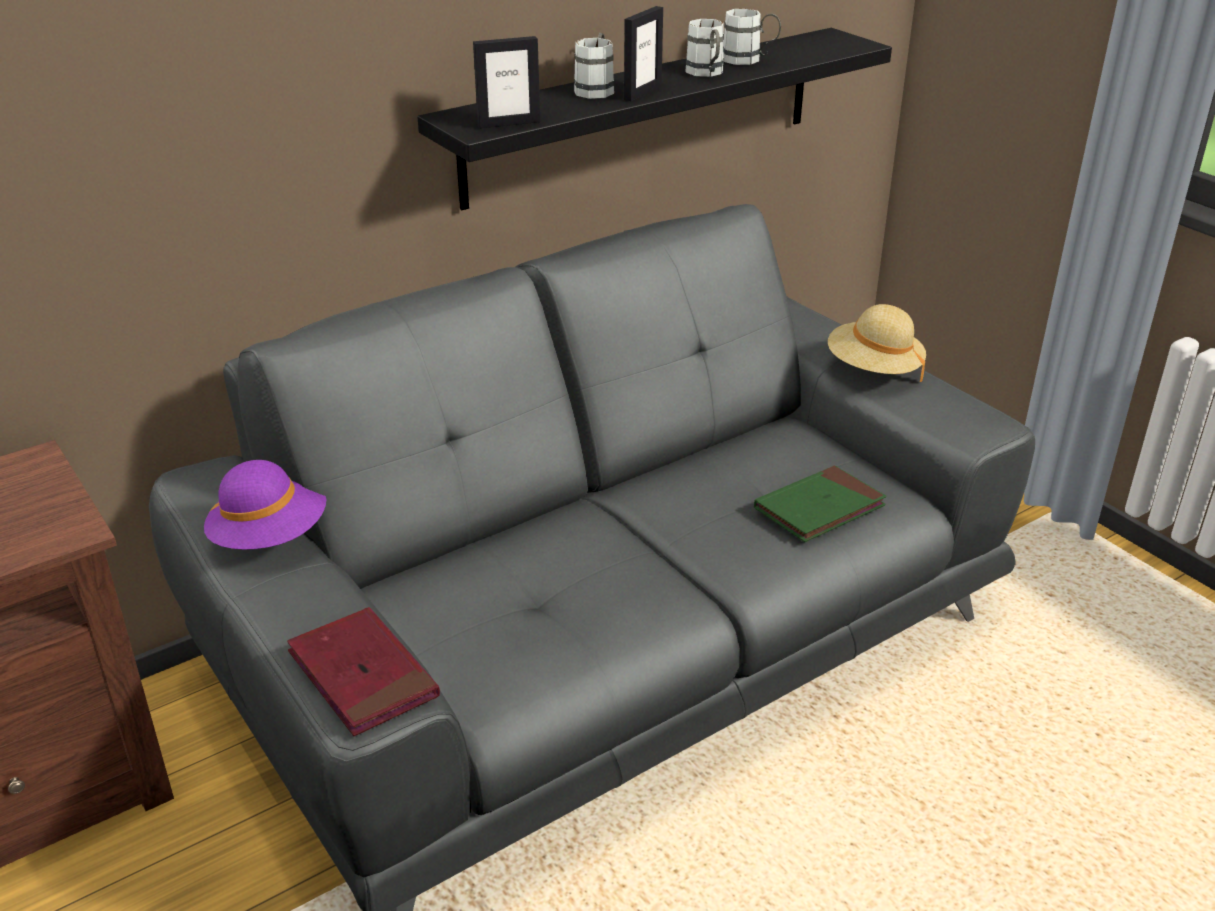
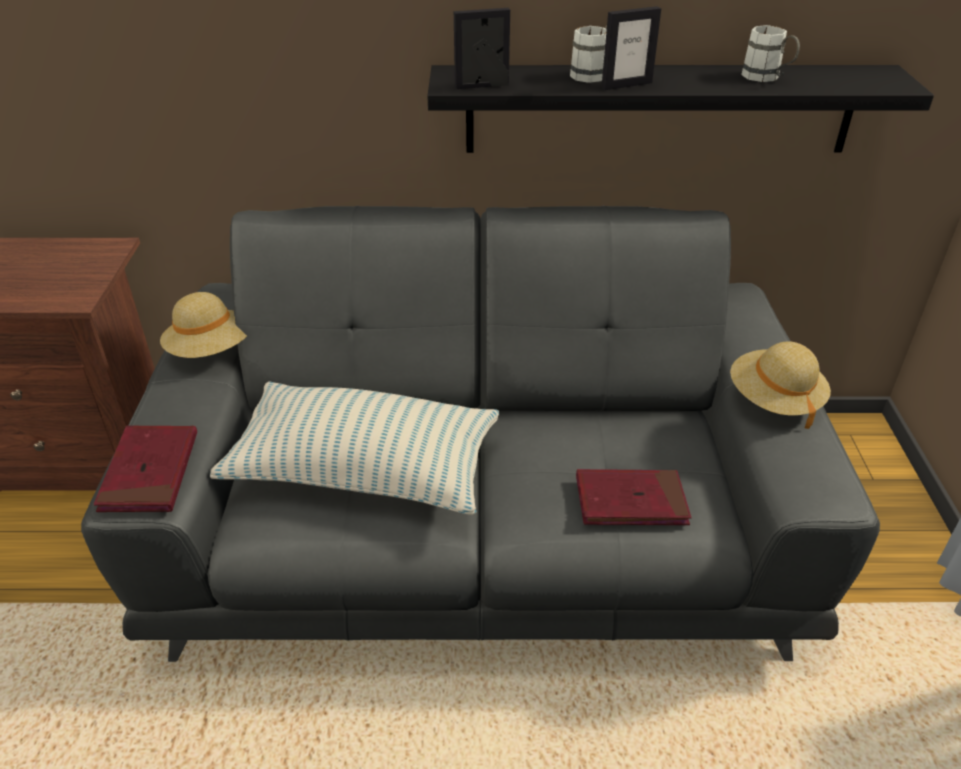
camera: 35 degrees right, 5 degrees up
purple hat [204,460,326,550] -> beige hat [160,292,247,358]
picture frame [473,36,540,129] -> picture frame turned 150 degrees clockwise [454,8,510,89]
white mug [685,19,724,77] -> none
green book [754,466,886,542] -> red book [576,469,692,525]
none -> pillow [210,381,499,515]

